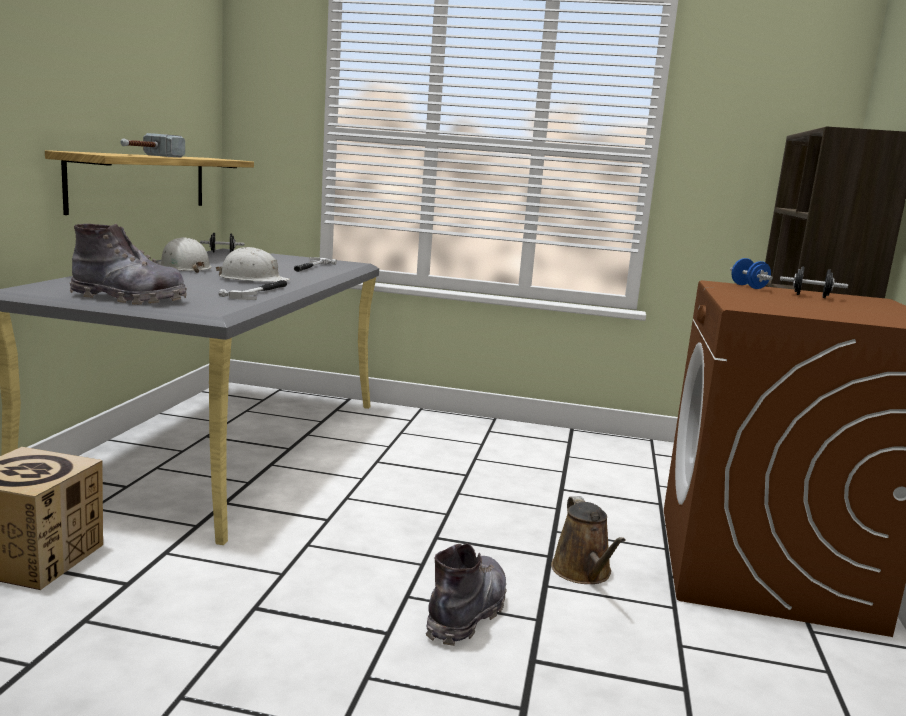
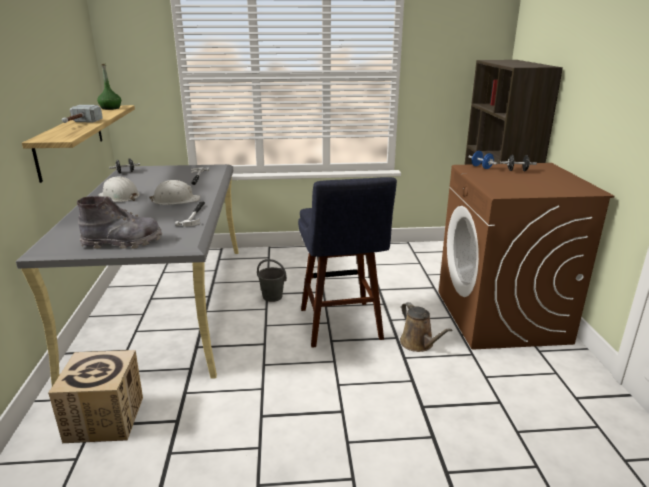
camera: 15 degrees left, 10 degrees up
grey boot [426,543,507,646] -> none
none -> green bottle [97,64,121,110]
none -> grey bucket [257,259,287,302]
none -> blue stool [298,177,397,348]

